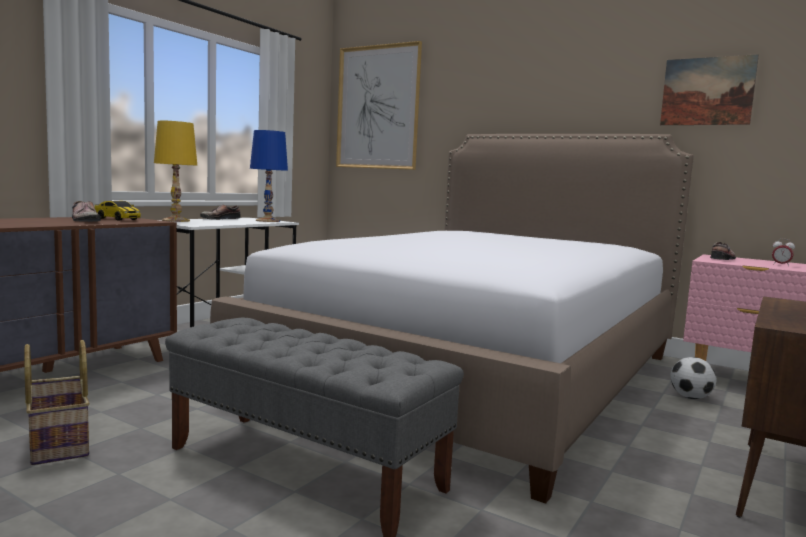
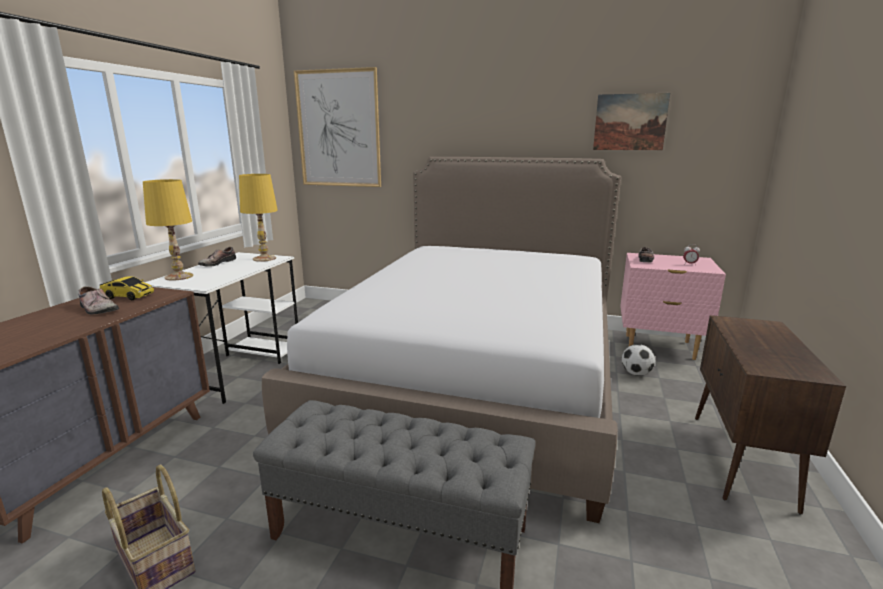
camera: 15 degrees left, 10 degrees up
blue table lamp [250,130,288,222] -> yellow table lamp [239,174,278,262]

